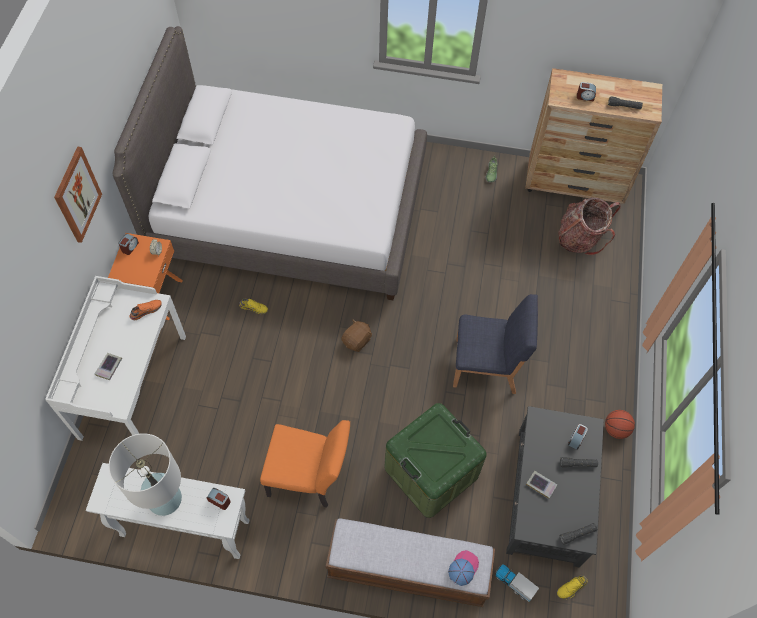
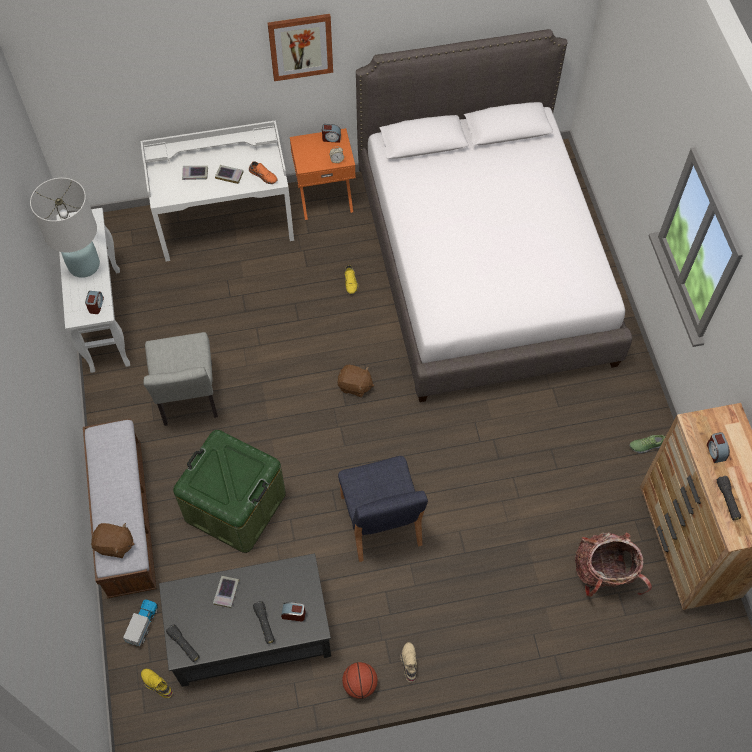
camera: 70 degrees right, 0 degrees up
orange chair [260,420,350,508] -> grey chair [143,332,218,426]
cap [448,550,479,586] -> brown plush toy [91,523,134,558]
none -> book [215,165,244,184]
none -> beige shoe [401,642,417,682]

